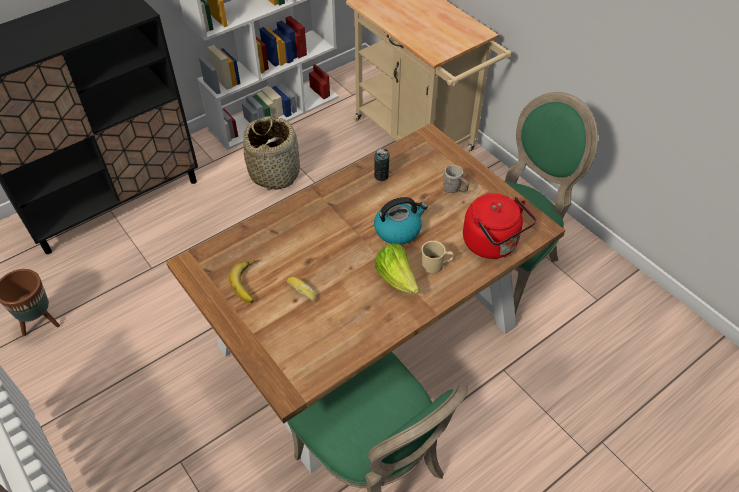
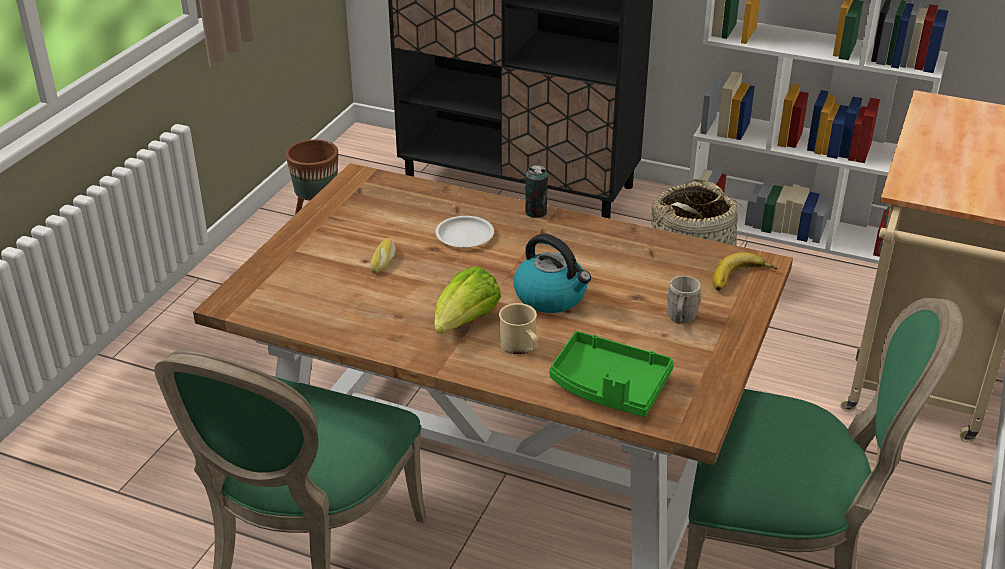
camera: 60 degrees right, 15 degrees down
banana [229,260,259,303] -> banana moved to [712,252,778,291]
can [374,148,389,181] -> can moved to [525,165,548,218]
red kettle [463,193,536,259] -> green tray [549,331,674,417]
none -> white plate [435,216,494,248]

